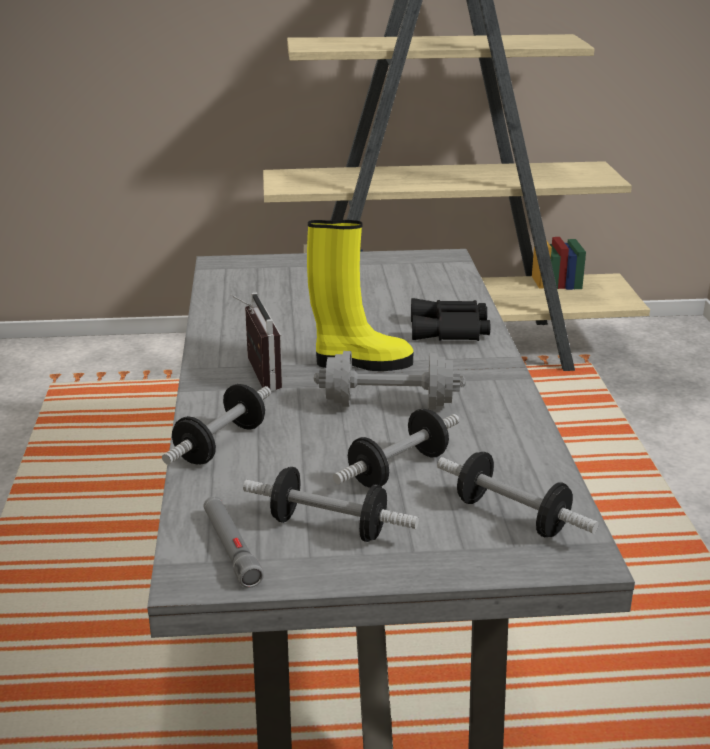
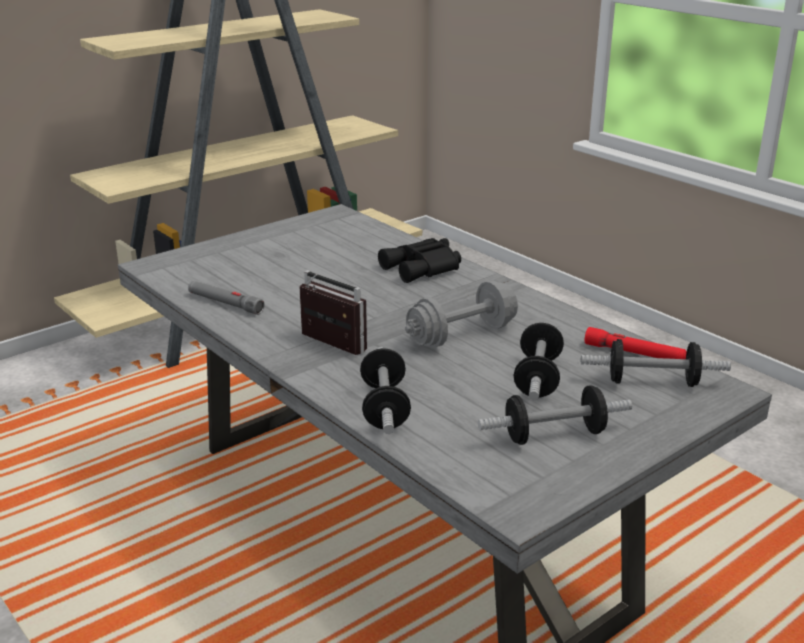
camera: 35 degrees left, 0 degrees up
grey flashlight [203,496,264,588] -> grey flashlight moved to [188,281,265,315]
yellow boot [307,220,413,371] -> none
none -> red flashlight [585,327,687,359]

